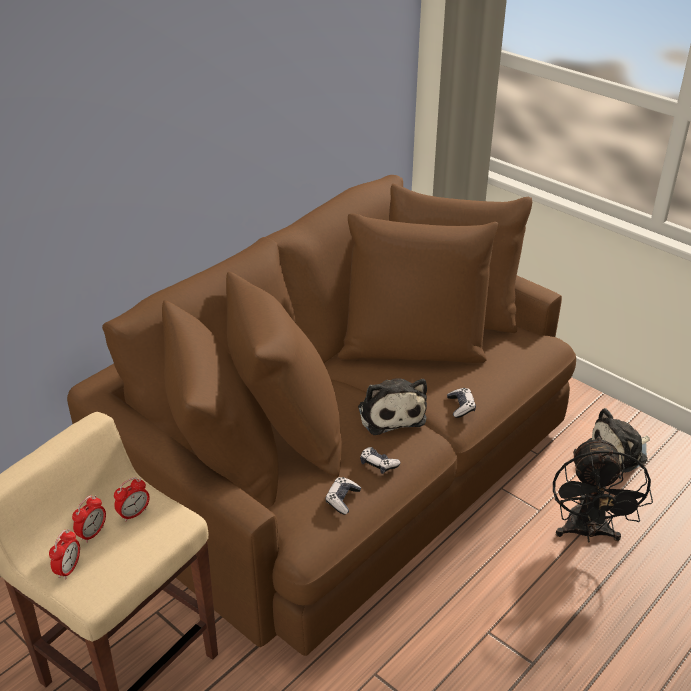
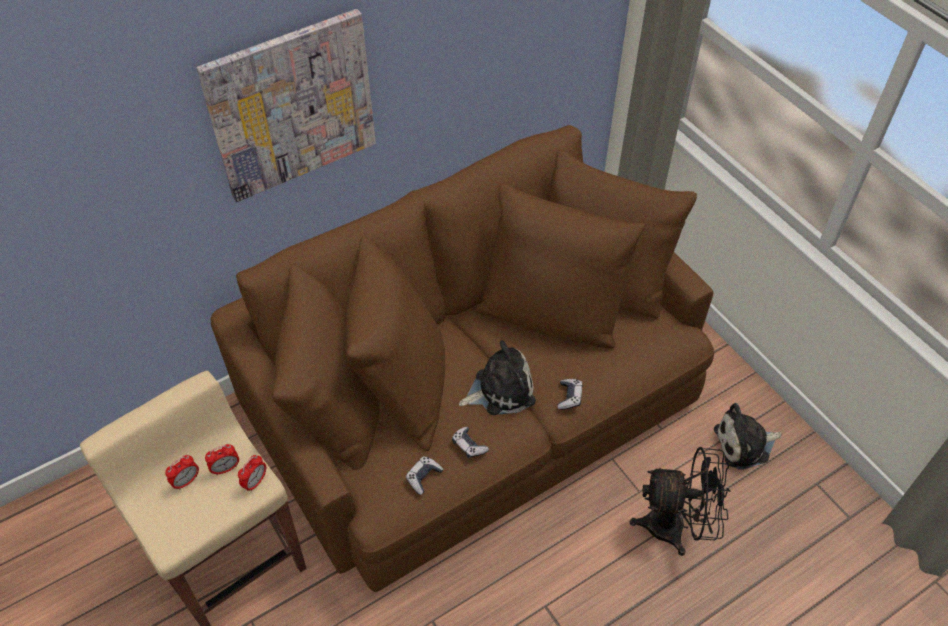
camera: 15 degrees right, 15 degrees up
alarm clock [49,529,80,580] -> alarm clock moved to [238,455,266,492]
plush toy [358,378,427,435] -> plush toy turned 105 degrees counterclockwise [459,340,536,415]
black fan [553,436,653,542] -> black fan turned 105 degrees counterclockwise [630,447,730,556]
none -> picture [196,9,376,202]

